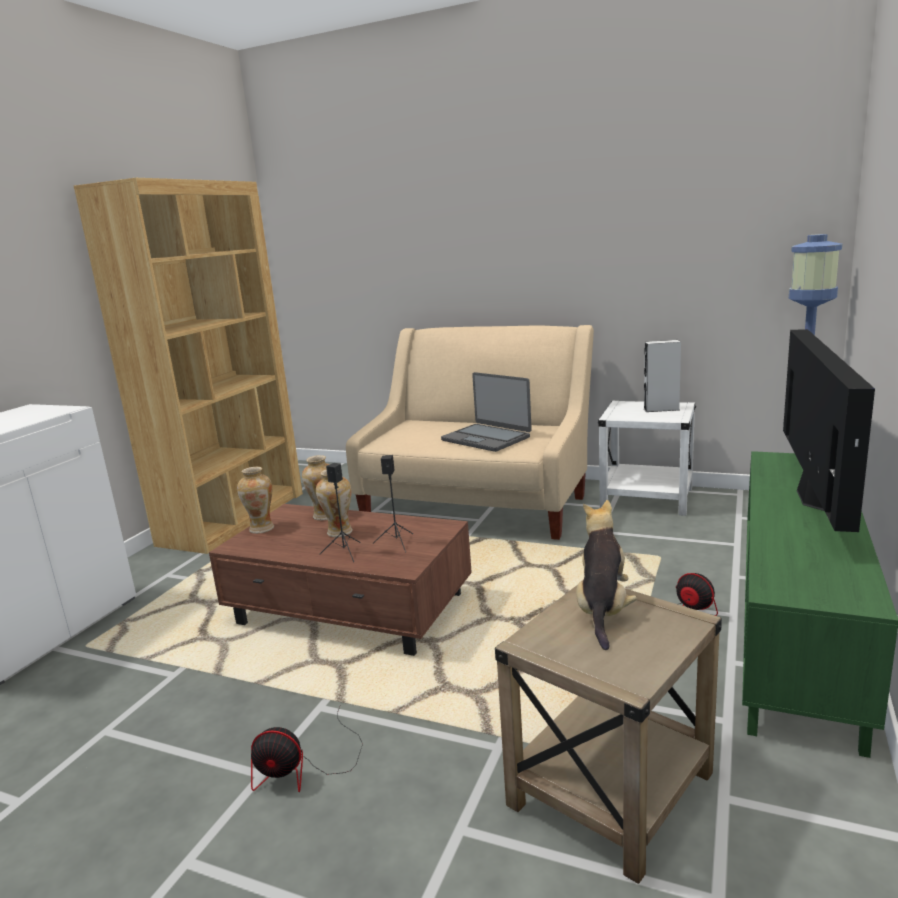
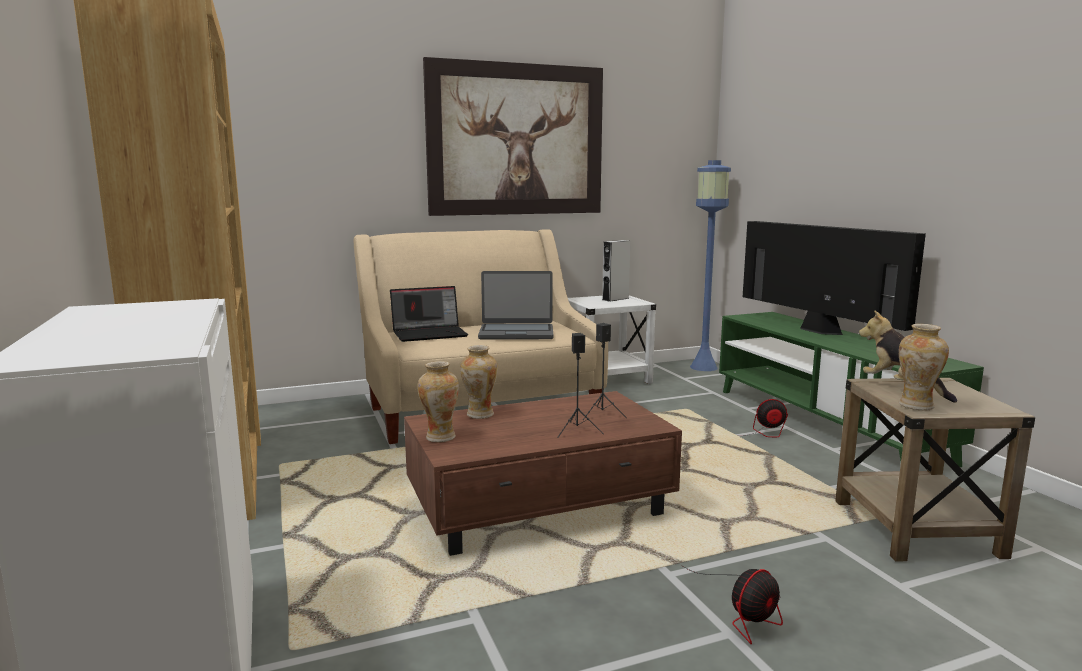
camera: 45 degrees left, 5 degrees down
vase [316,469,353,537] -> vase moved to [899,324,949,410]
none -> laptop [390,286,468,342]
none -> picture [423,57,603,216]

